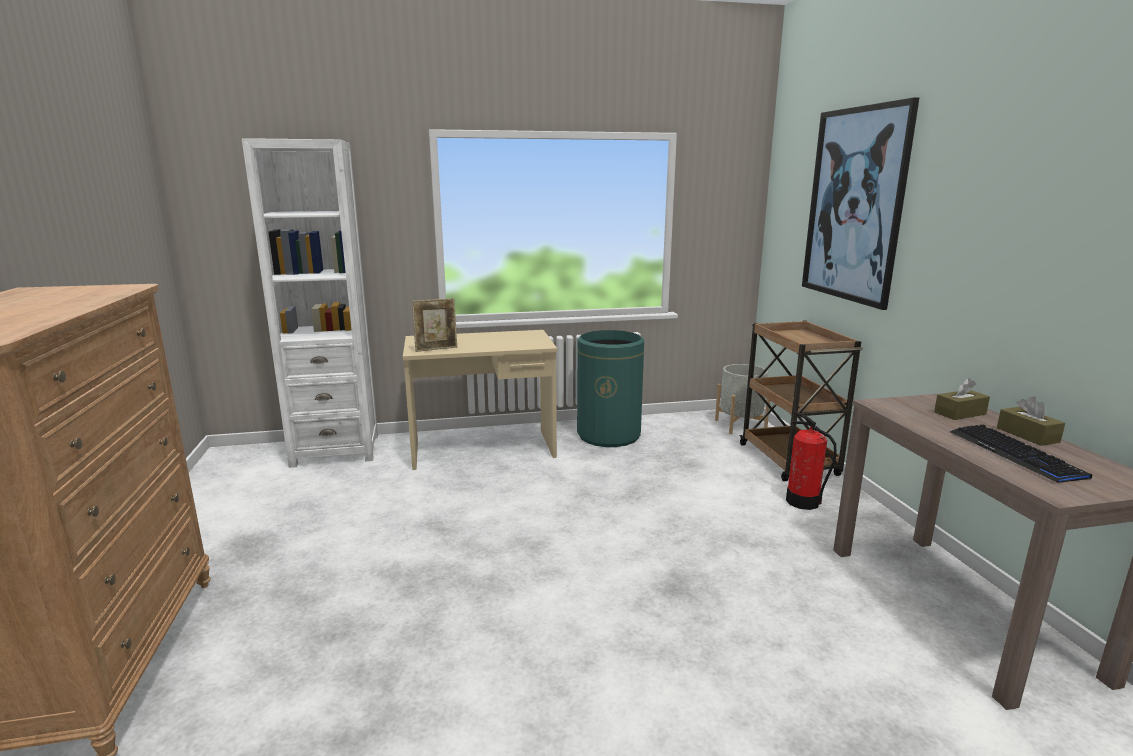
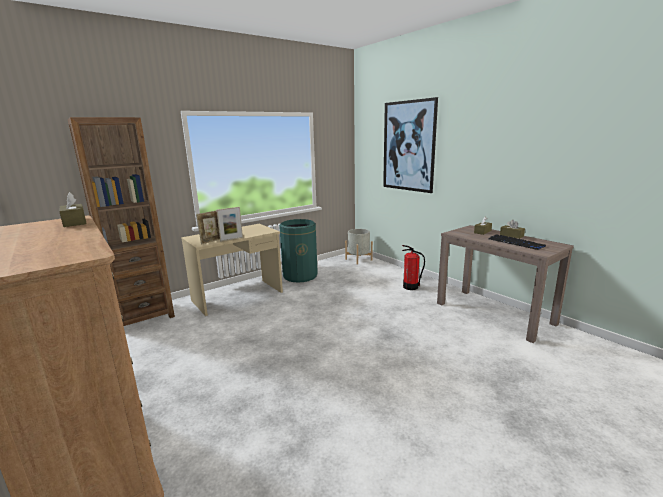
camera: 25 degrees left, 0 degrees up
white bookcase [242,138,378,468] -> brown bookcase [68,117,175,326]
brown cart [739,321,863,481] -> none
none -> brown tissue box [59,192,87,227]
none -> picture frame [216,207,243,242]

